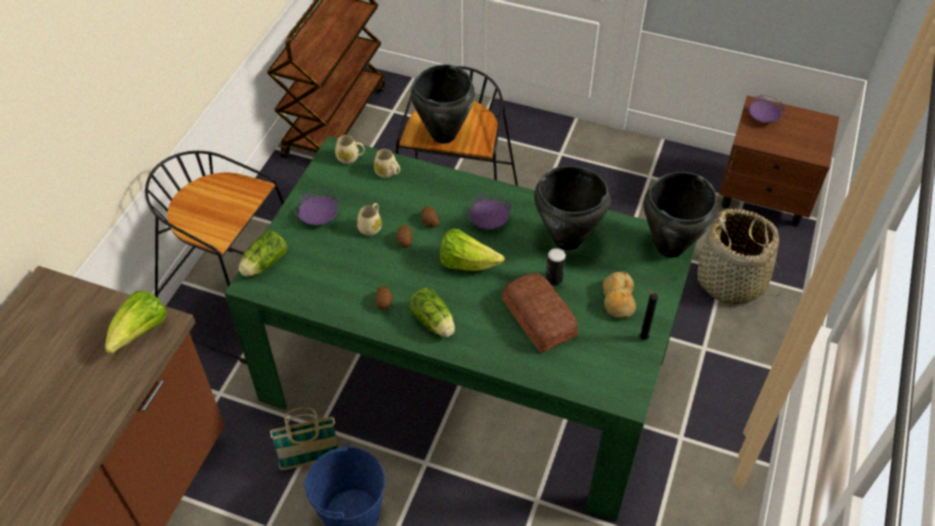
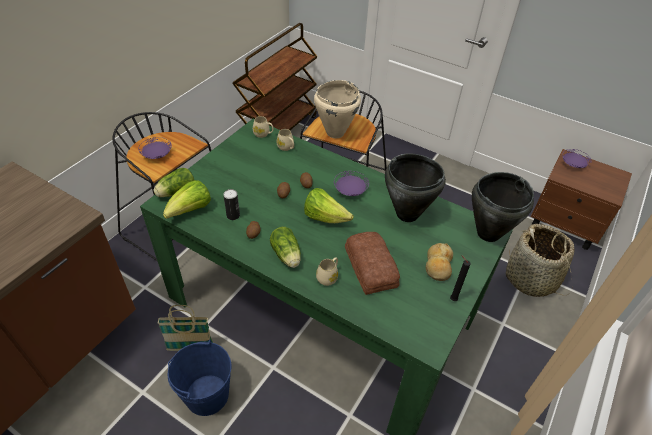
camera: 10 degrees right, 5 degrees down
lettuce [105,291,167,354] -> lettuce moved to [163,180,211,219]
purple plate [294,190,340,225] -> purple plate moved to [138,137,172,159]
beige mug [357,203,382,236] -> beige mug moved to [316,257,338,286]
black cooking pot [411,64,475,144] -> beige cooking pot [314,80,361,138]
can [546,248,566,286] -> can moved to [223,189,240,220]

